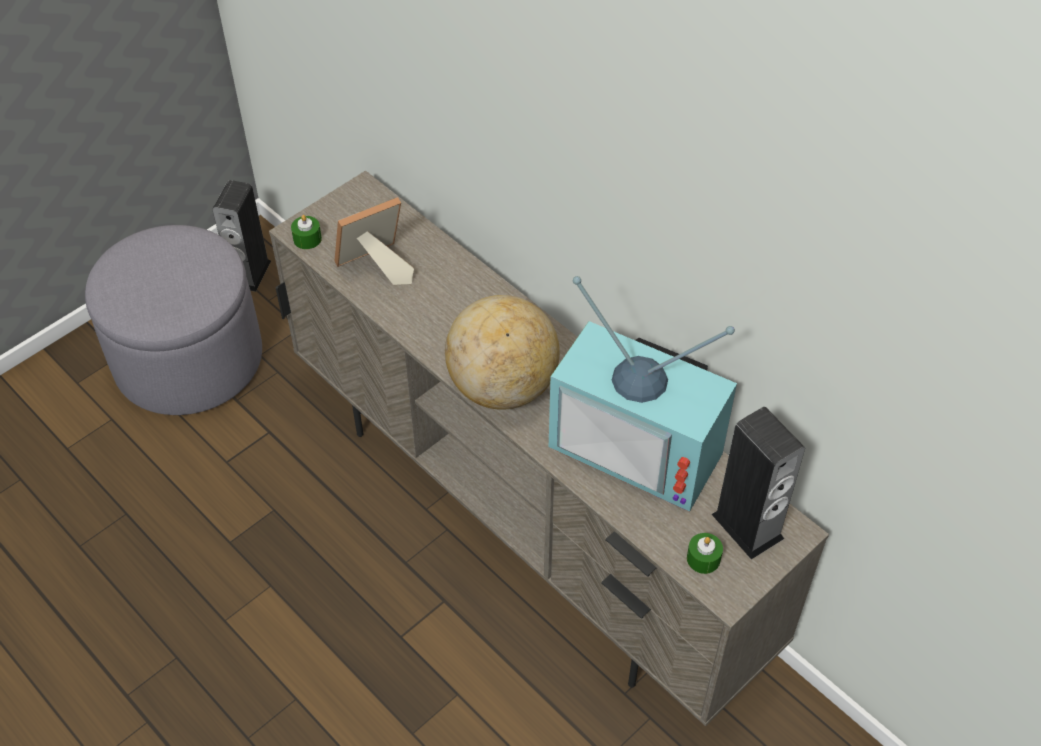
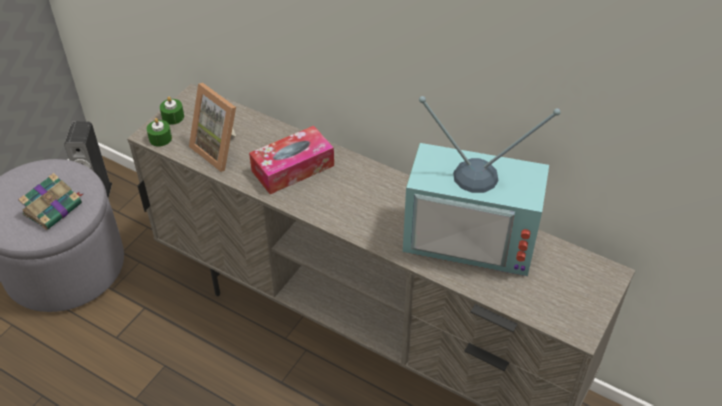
camera: 15 degrees left, 5 degrees down
picture frame [335,197,414,285] -> picture frame turned 90 degrees counterclockwise [189,83,236,172]
globe [445,295,560,410] -> none
green candle [687,533,723,574] -> green candle moved to [160,97,184,125]
speaker [712,407,805,560] -> none
none -> book [18,173,83,230]
none -> tissue box [249,126,334,194]

